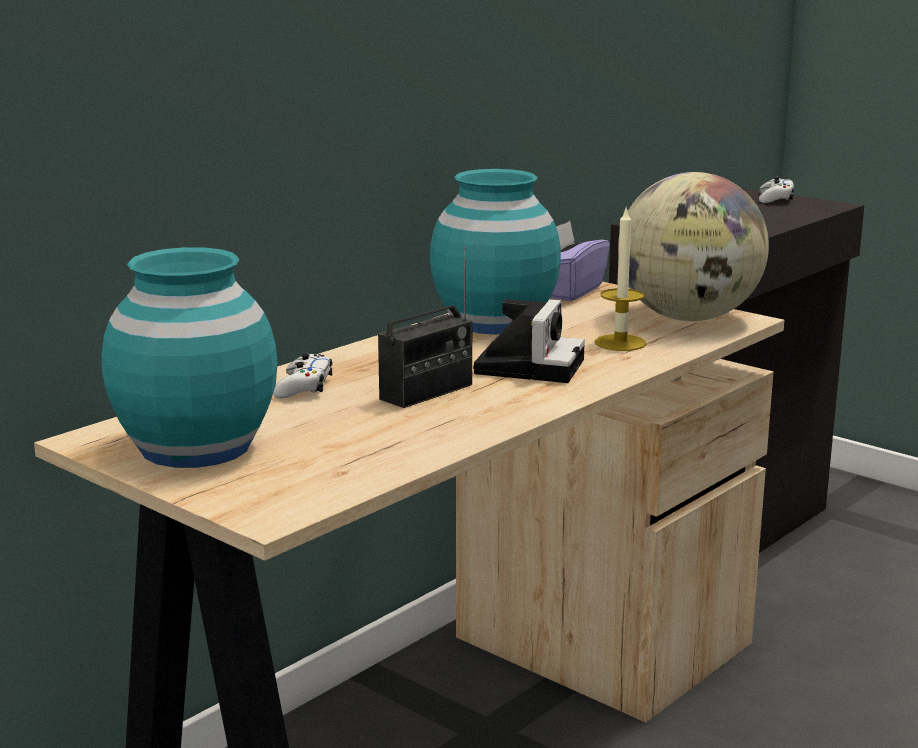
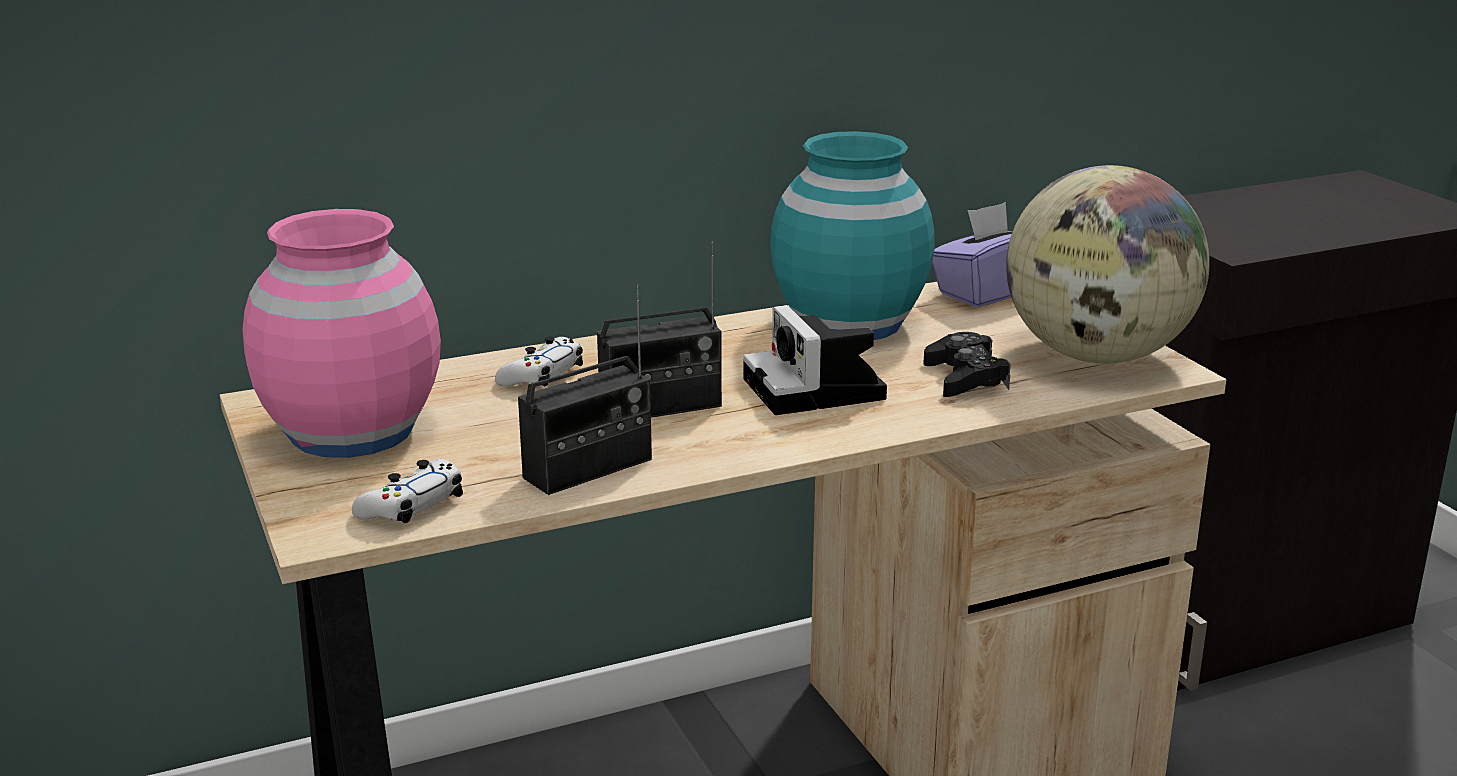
camera: 25 degrees right, 5 degrees up
turquoise vase [101,247,278,468] -> pink vase [243,209,441,458]
camera [473,299,585,383] -> camera turned 120 degrees clockwise [743,305,887,415]
candle [595,206,647,351] -> black game controller [923,332,1011,397]
white game controller [759,177,794,203] -> white game controller moved to [352,459,463,523]
none -> radio [518,285,652,495]

